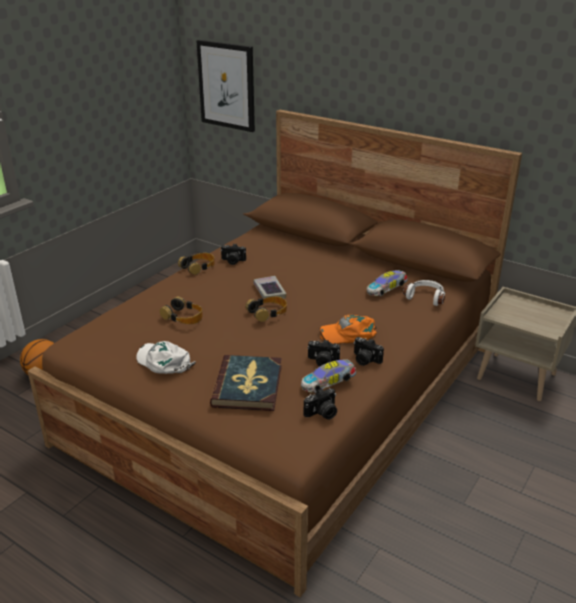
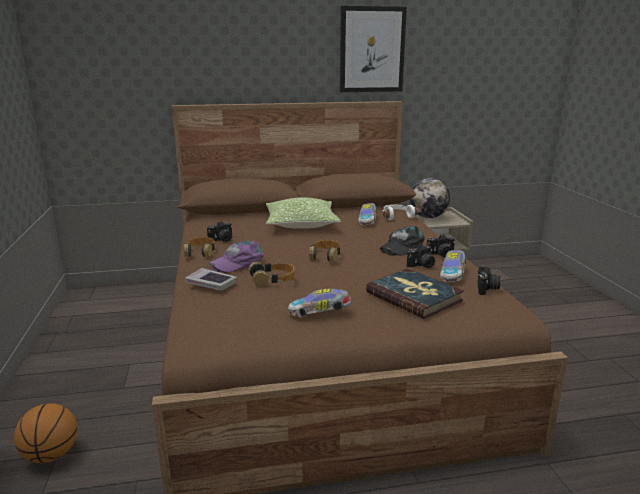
camera: 45 degrees left, 10 degrees down
white cap [136,341,196,374] -> toy car [288,289,351,317]
picture [196,40,255,132] -> picture moved to [340,6,407,92]
book [254,276,286,299] -> book moved to [185,268,237,290]
orange cap [320,315,377,344] -> black cap [379,226,425,256]
none -> purple cap [209,241,264,273]
none -> pillow [266,197,341,229]
none -> globe [410,178,450,218]

